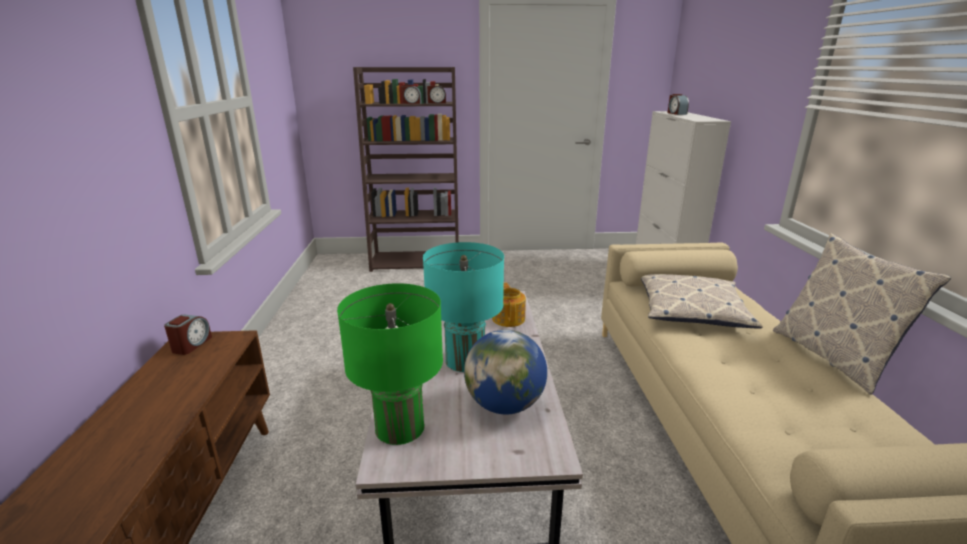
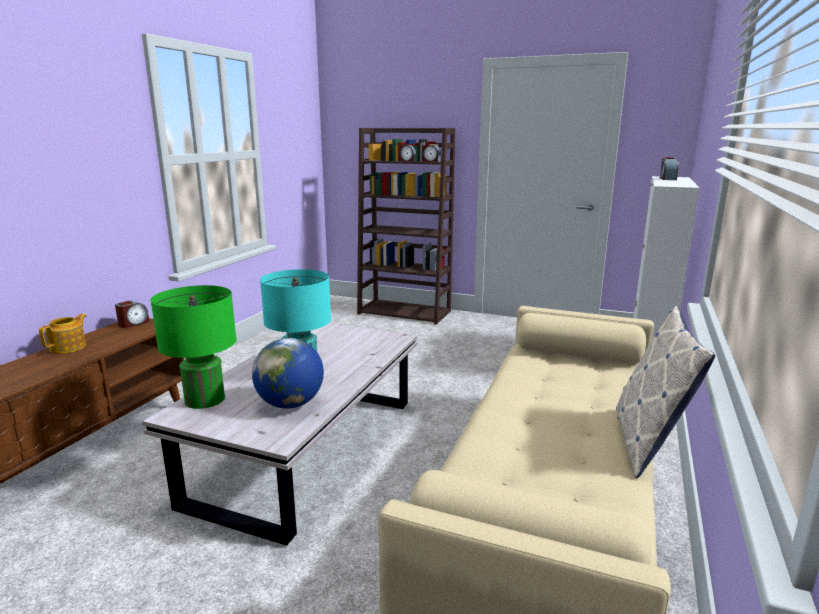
camera: 25 degrees right, 5 degrees down
teapot [492,283,526,327] -> teapot moved to [39,314,86,354]
pillow [641,274,763,329] -> none

